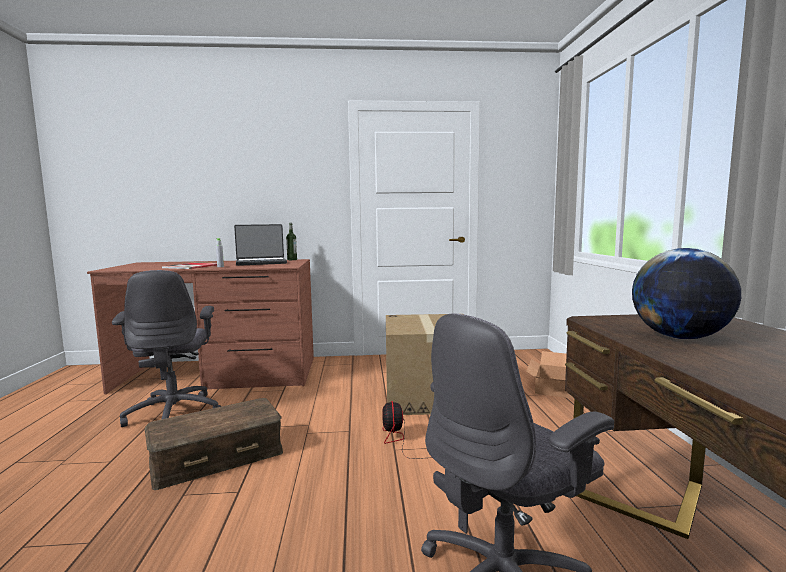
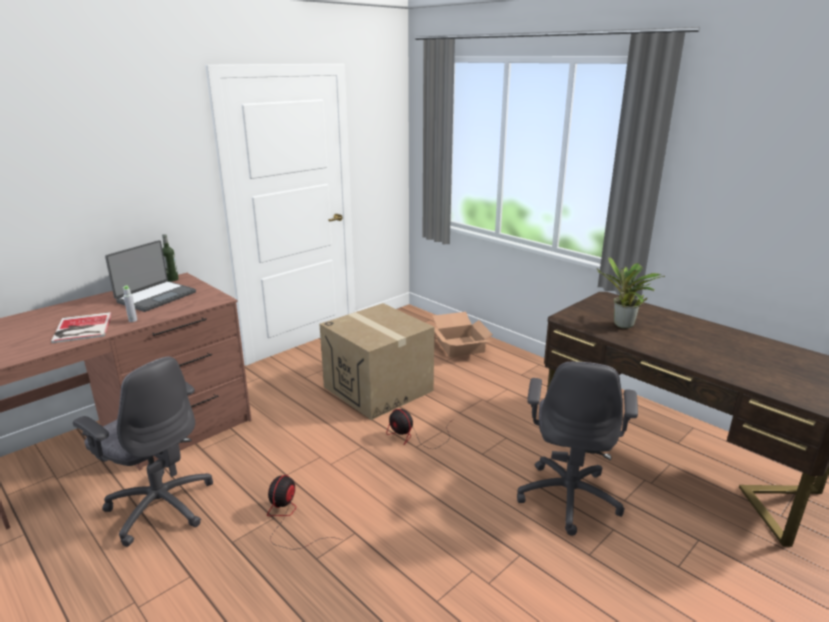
camera: 40 degrees left, 15 degrees up
brown storage box [145,398,283,490] -> fan [267,475,342,550]
globe [632,248,741,339] -> potted plant [597,257,665,329]

